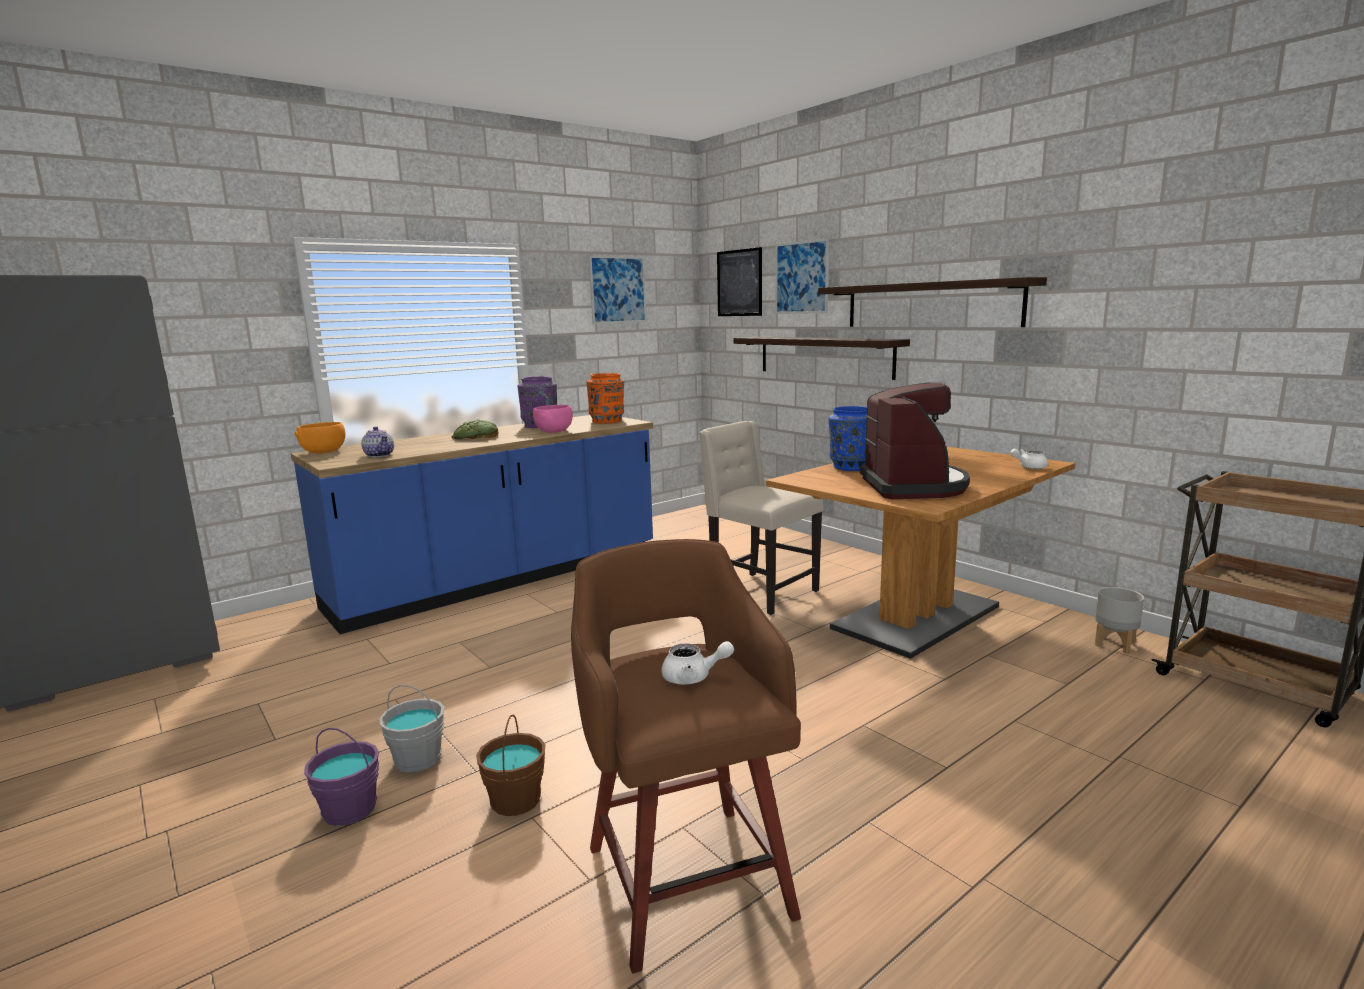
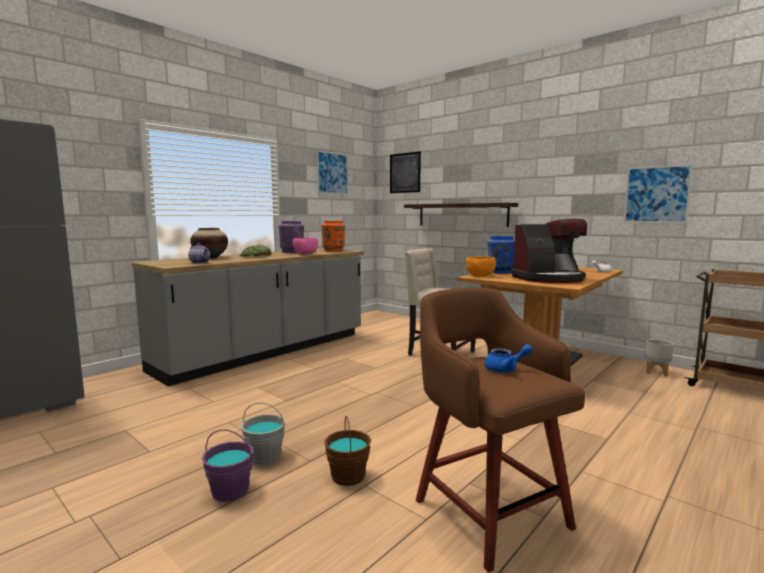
camera: 10 degrees left, 5 degrees down
blue counter [291,415,653,634] -> grey counter [132,248,364,386]
orange bowl [295,422,346,454] -> orange bowl moved to [466,256,496,277]
white teapot [661,641,734,685] -> blue teapot [485,344,533,372]
picture [775,238,829,314] -> picture moved to [623,164,693,223]
shelf [818,277,1047,327] -> none
coffee machine [860,382,970,499] -> coffee machine turned 90 degrees clockwise [510,219,587,283]
none -> vase [190,228,228,259]

